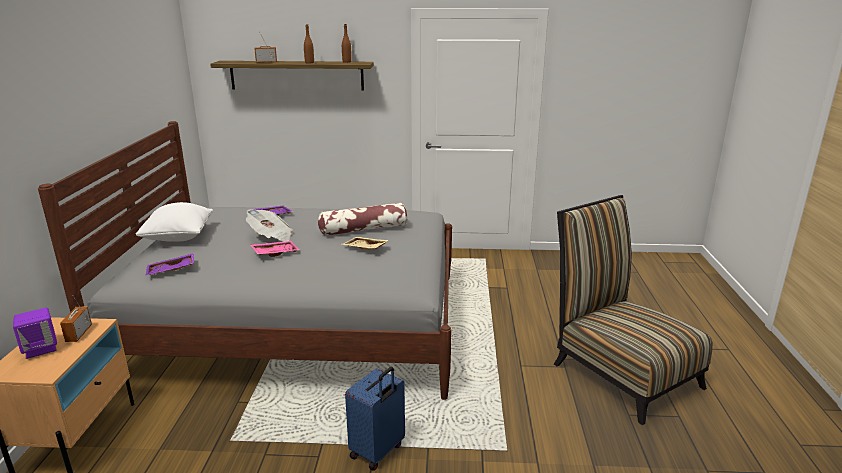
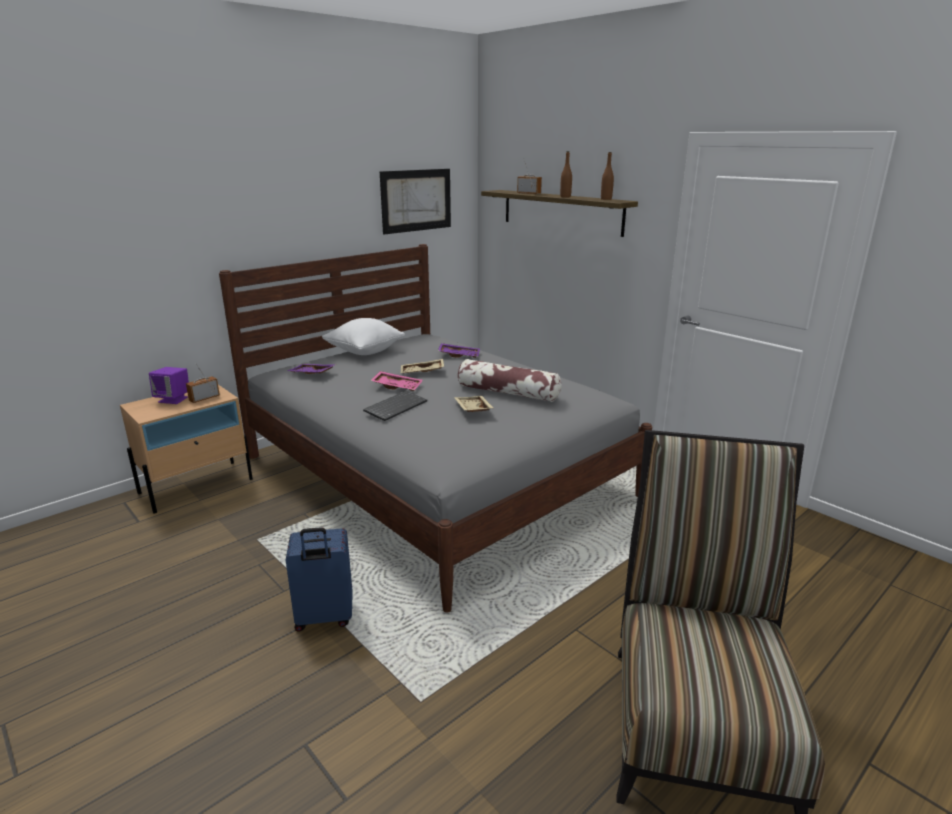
camera: 45 degrees right, 0 degrees up
newspaper [246,209,293,242] -> beige tray [401,359,444,374]
none -> keyboard [363,391,427,421]
none -> picture [380,169,451,234]

